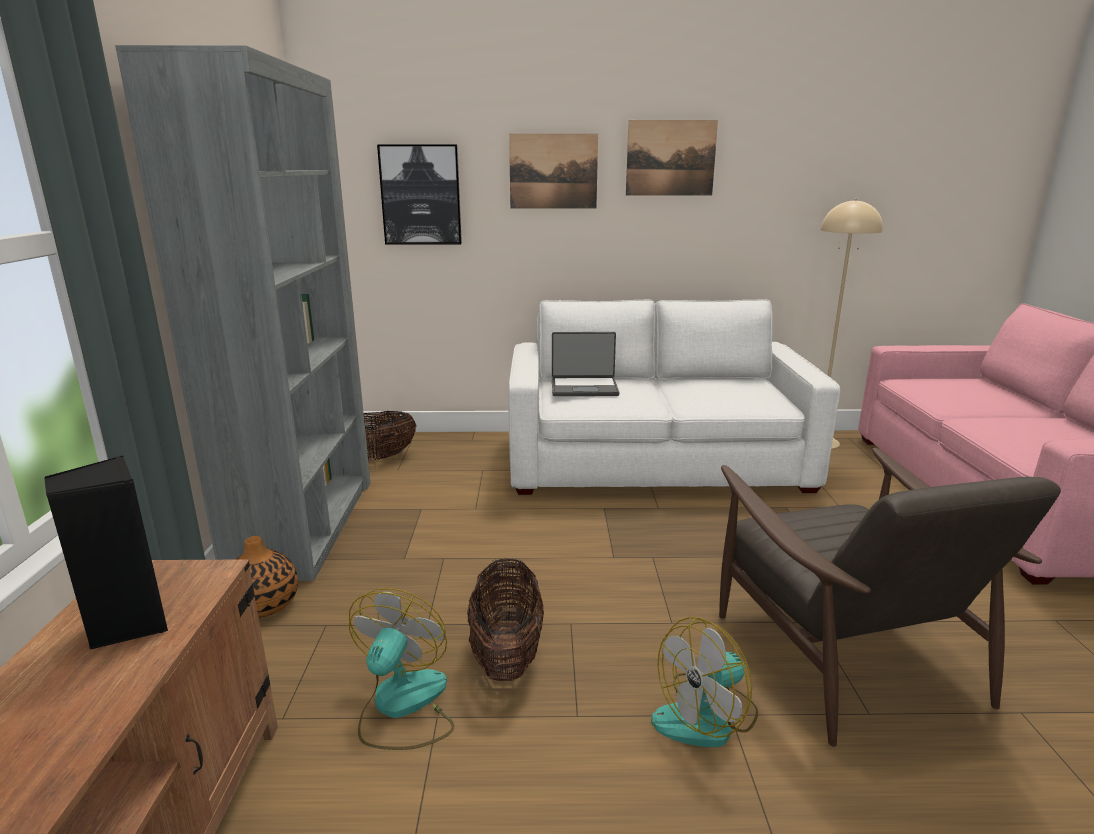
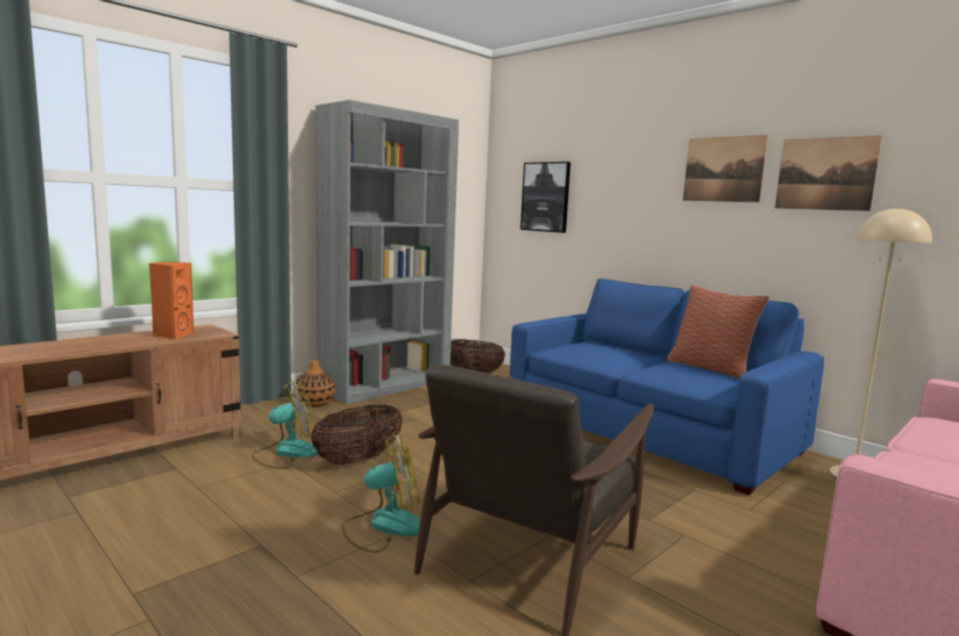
camera: 45 degrees right, 10 degrees down
black speaker [44,456,168,649] -> orange speaker [149,262,194,339]
white sofa [508,299,840,495] -> blue sofa [510,279,824,495]
picture [509,134,598,209] -> picture moved to [775,135,882,211]
laptop [552,332,619,396] -> none
fan [651,617,758,747] -> fan turned 150 degrees clockwise [342,433,420,553]
none -> pillow [667,285,769,380]

